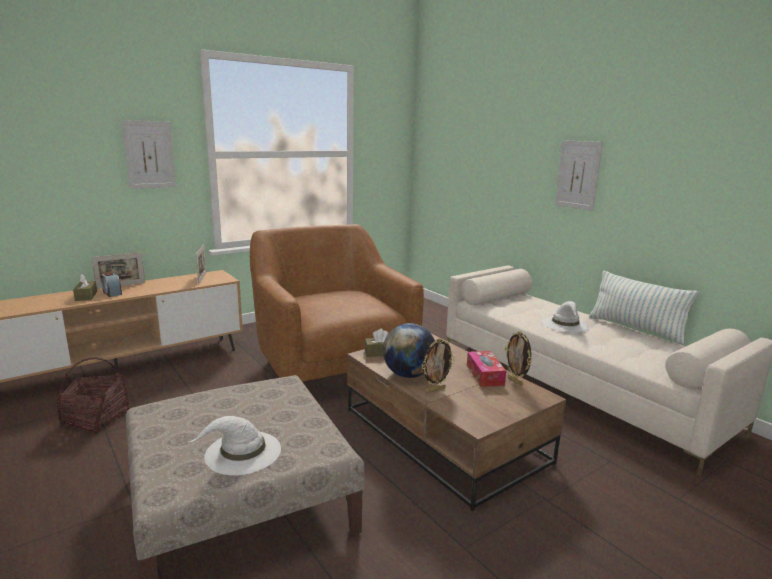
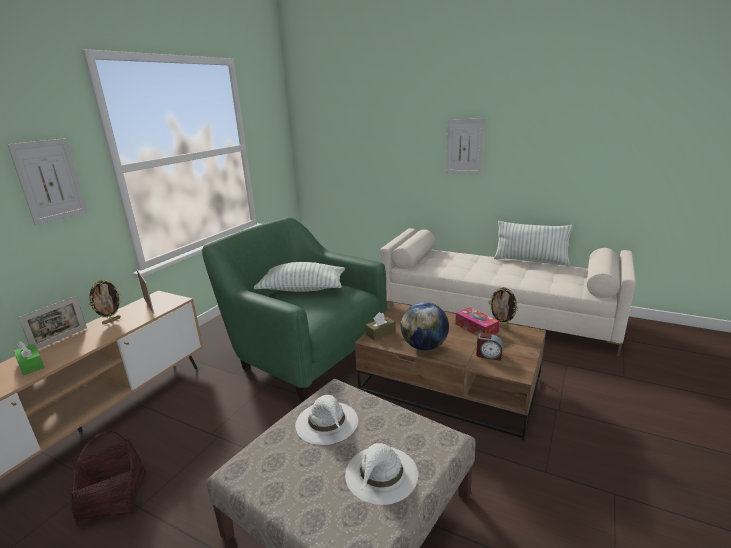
camera: 25 degrees left, 5 degrees up
brown tissue box [73,274,97,301] -> green tissue box [13,341,45,375]
alarm clock [101,272,122,297] -> alarm clock moved to [476,333,503,361]
brown armchair [250,224,424,382] -> green armchair [202,217,387,403]
picture frame [422,338,454,392] -> picture frame moved to [89,279,121,325]
white hat [542,301,589,333] -> white hat moved to [295,395,358,445]
none -> pillow [254,262,345,292]

